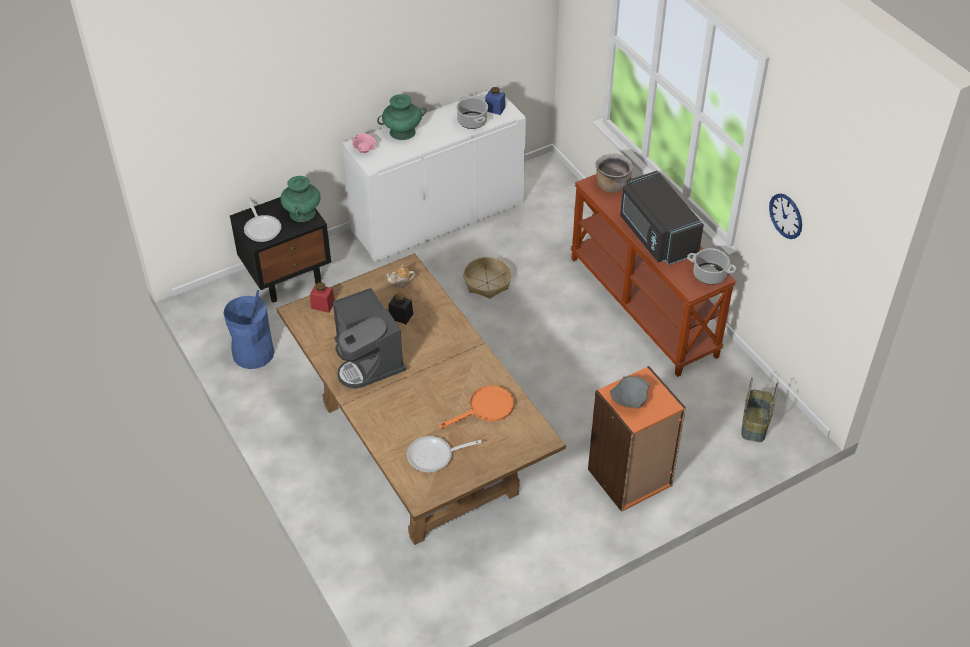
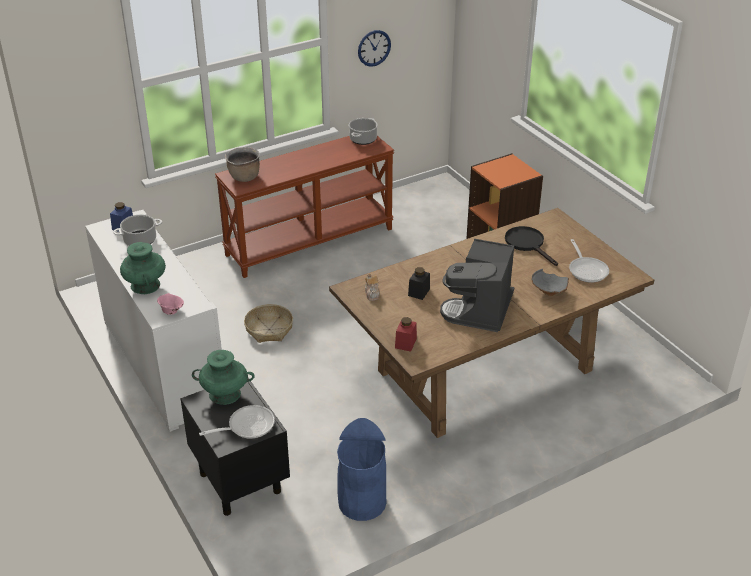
camera: 90 degrees left, 10 degrees down
coffee machine [333,288,406,389] -> coffee machine turned 135 degrees clockwise [440,239,514,332]
orange frying pan [439,385,514,429] -> black frying pan [505,226,558,266]
grey bowl [610,375,650,409] -> grey bowl moved to [531,269,569,296]
black microwave [620,171,704,265] -> none
basket [741,378,778,442] -> none

